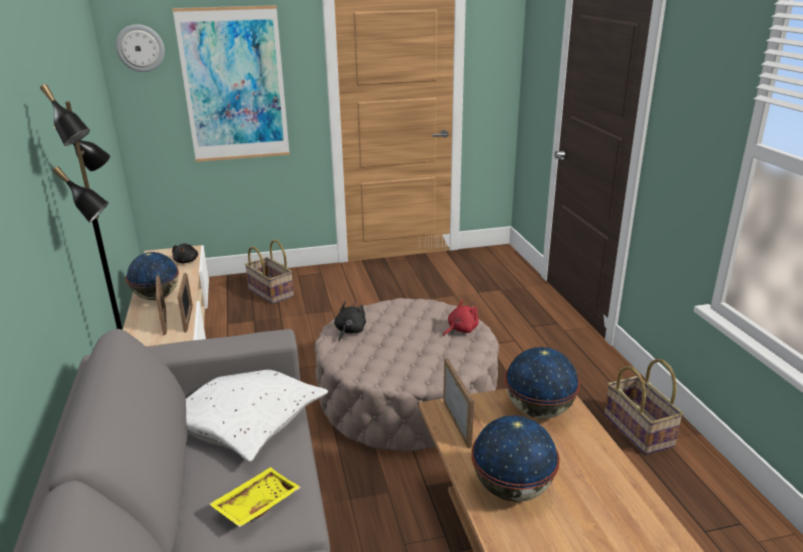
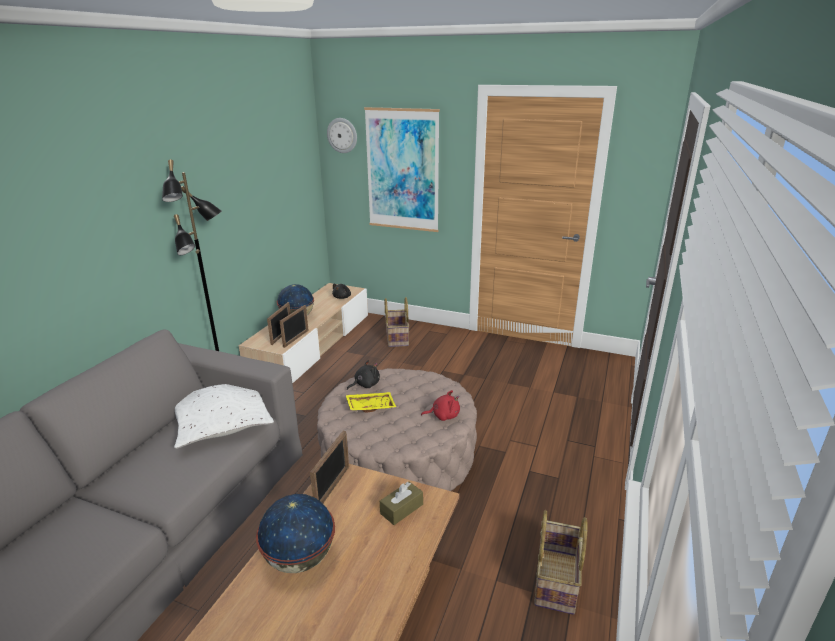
camera: 35 degrees right, 0 degrees up
yellow tray [209,467,301,527] -> yellow tray moved to [346,392,397,412]
globe [505,347,580,419] -> brown tissue box [380,482,423,525]

